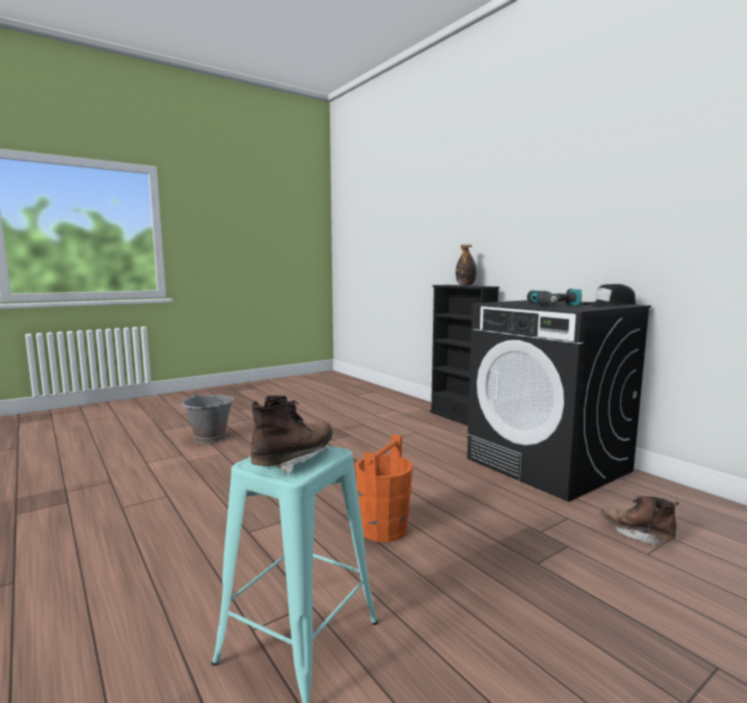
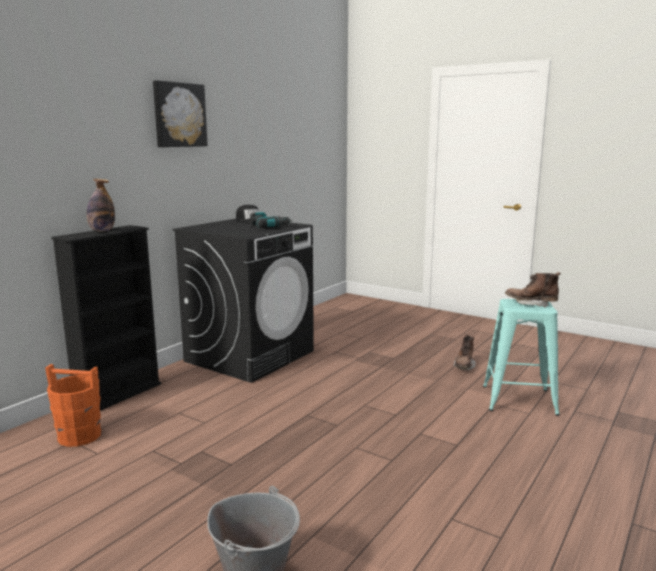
camera: 110 degrees left, 5 degrees up
orange bucket [355,434,413,542] -> orange bucket moved to [45,364,101,447]
brown boot [600,496,679,546] -> brown boot moved to [453,334,476,370]
none -> picture [153,80,208,147]

